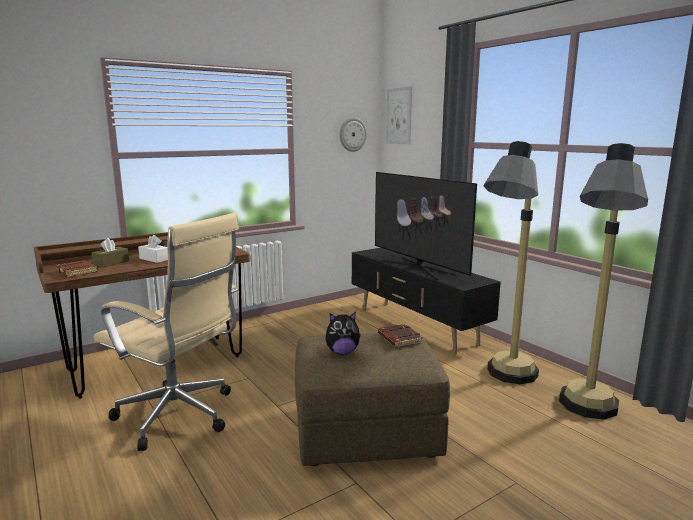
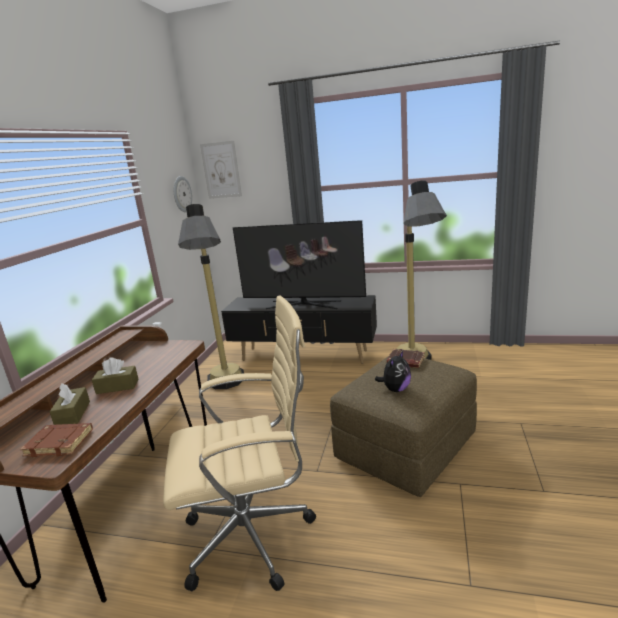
camera: 40 degrees left, 5 degrees up
white tissue box [138,235,168,263] -> brown tissue box [92,357,139,394]
floor lamp [559,143,648,420] -> floor lamp moved to [178,204,244,389]

